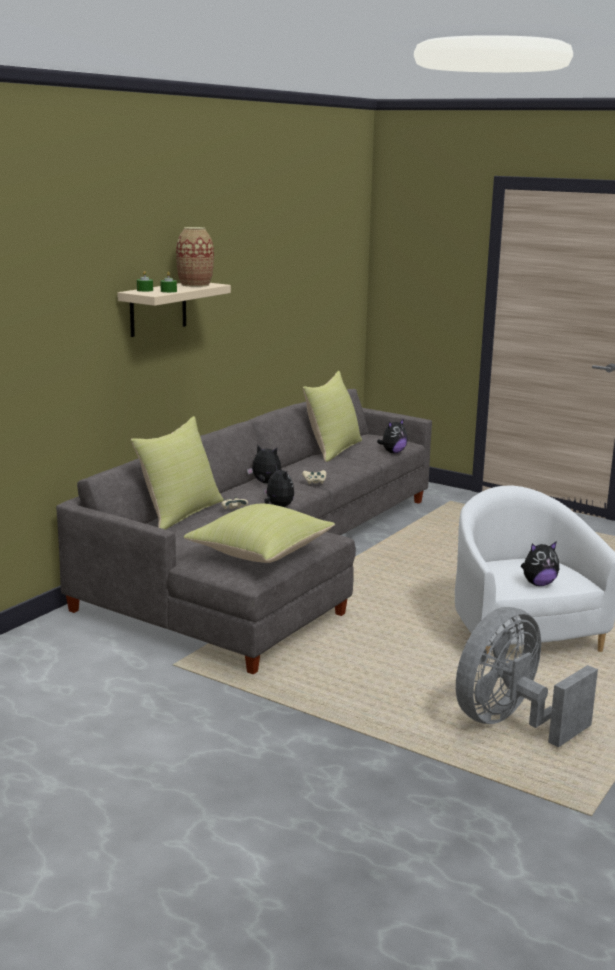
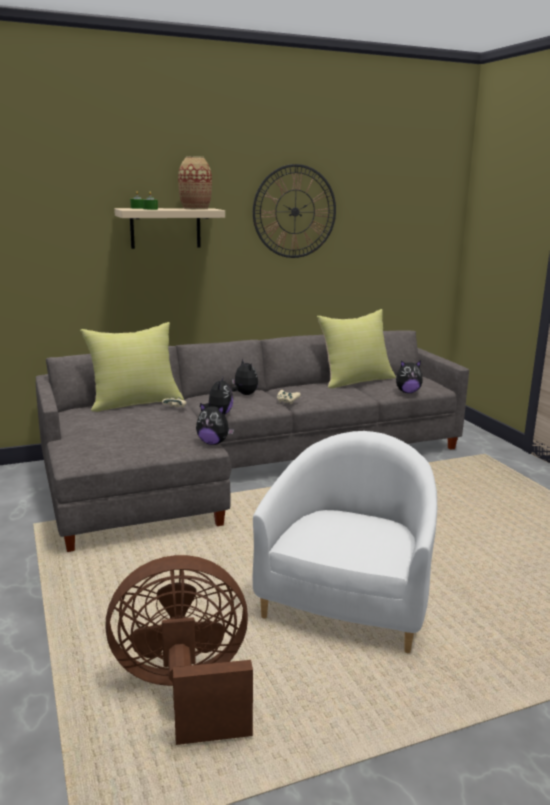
camera: 35 degrees right, 0 degrees up
yellow pillow [184,504,335,563] -> none
grey fan [456,607,598,747] -> brown fan [105,555,253,745]
plush toy [521,541,559,586] -> plush toy moved to [196,403,234,445]
none -> wall clock [253,164,336,258]

